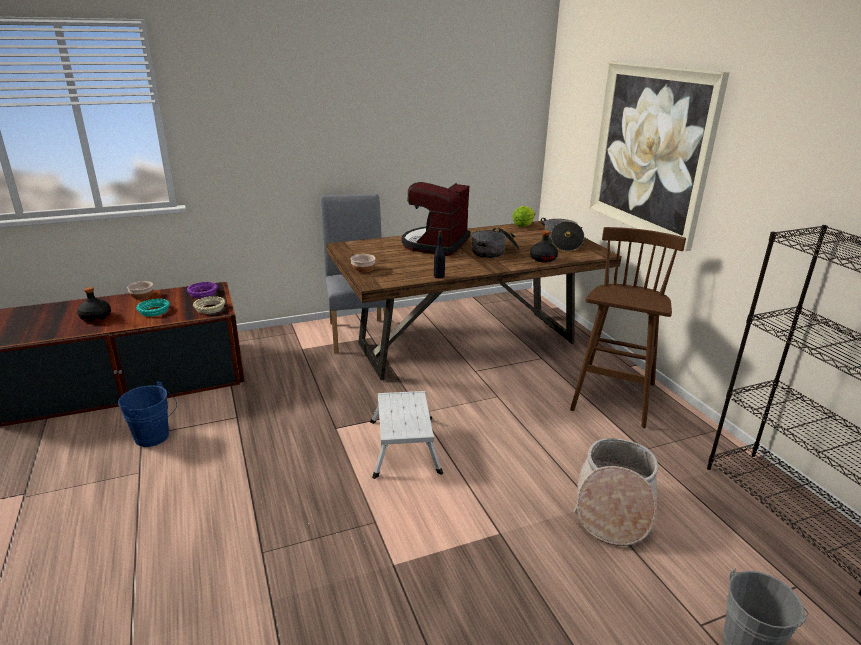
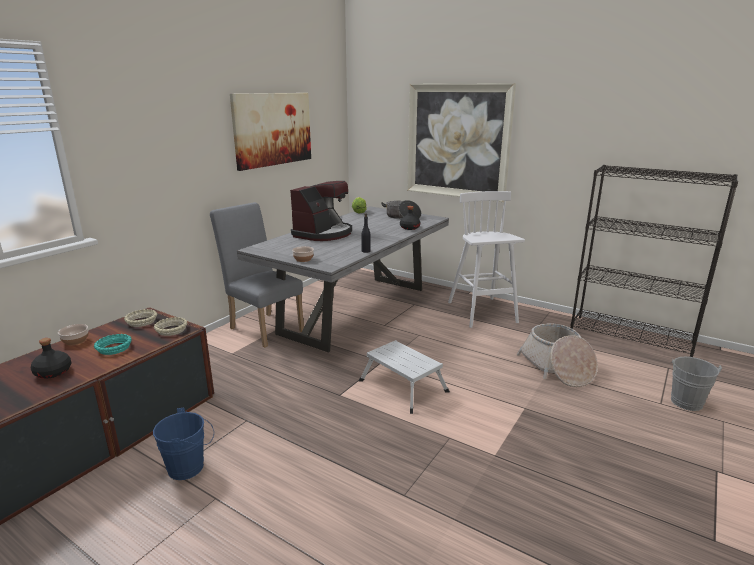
camera: 35 degrees left, 5 degrees down
purple bowl [187,282,218,298] -> beige bowl [124,309,157,327]
brown dining table [326,220,622,380] -> grey dining table [237,206,449,353]
coffee machine [402,182,470,256] -> coffee machine turned 135 degrees counterclockwise [290,181,352,241]
cooking pot [471,227,520,258] -> none
brown stool [570,227,686,428] -> white stool [448,191,525,328]
none -> picture [230,93,311,171]

